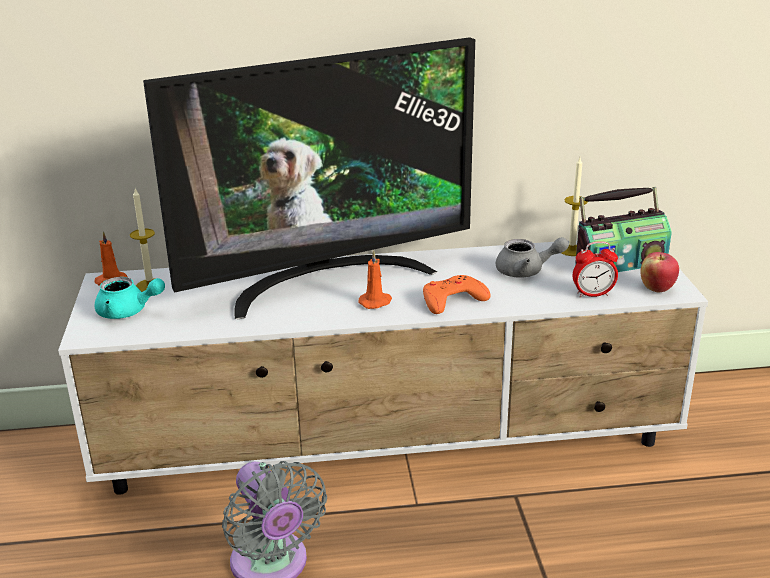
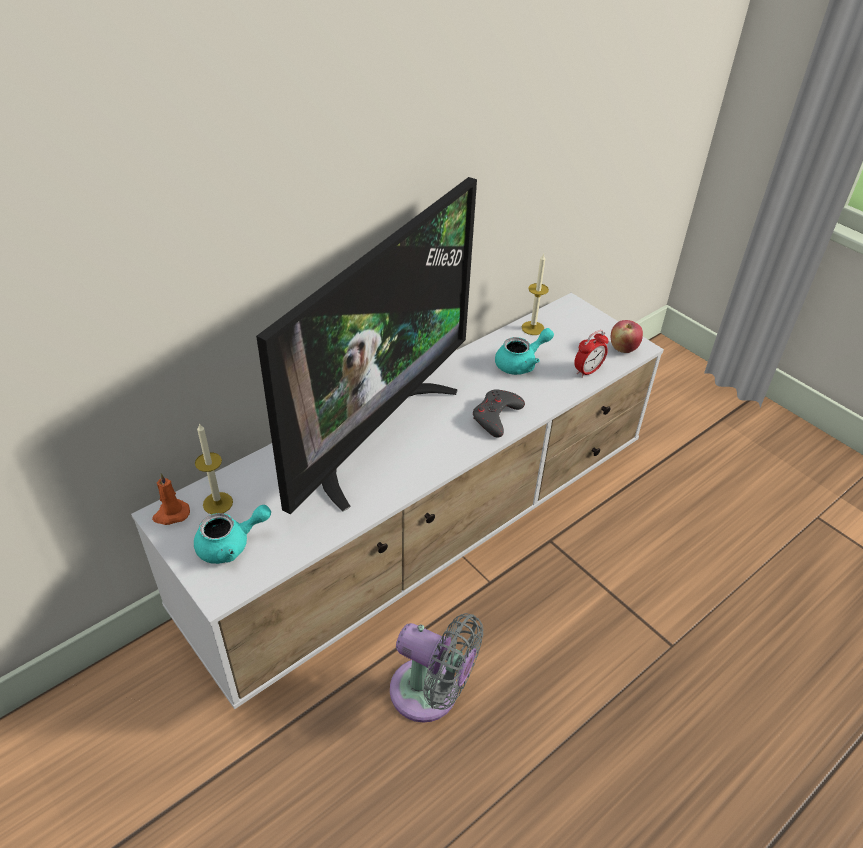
camera: 35 degrees left, 15 degrees up
orange candle [358,250,392,309] -> none
orange game controller [423,275,491,314] -> grey game controller [473,389,525,438]
grey teapot [495,237,569,278] -> turquoise teapot [495,328,554,375]
radio [575,187,672,272] -> none

